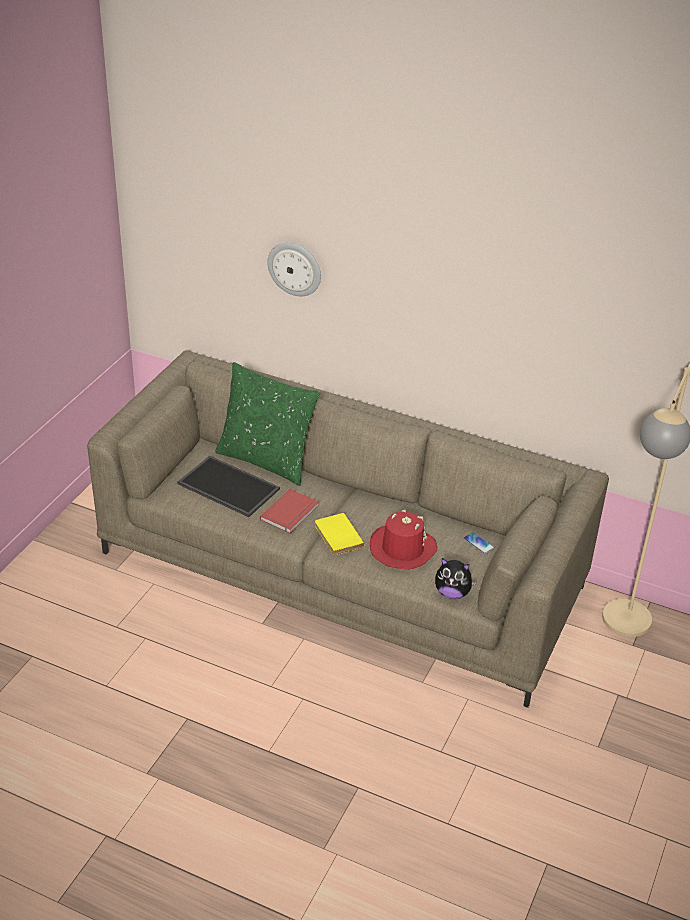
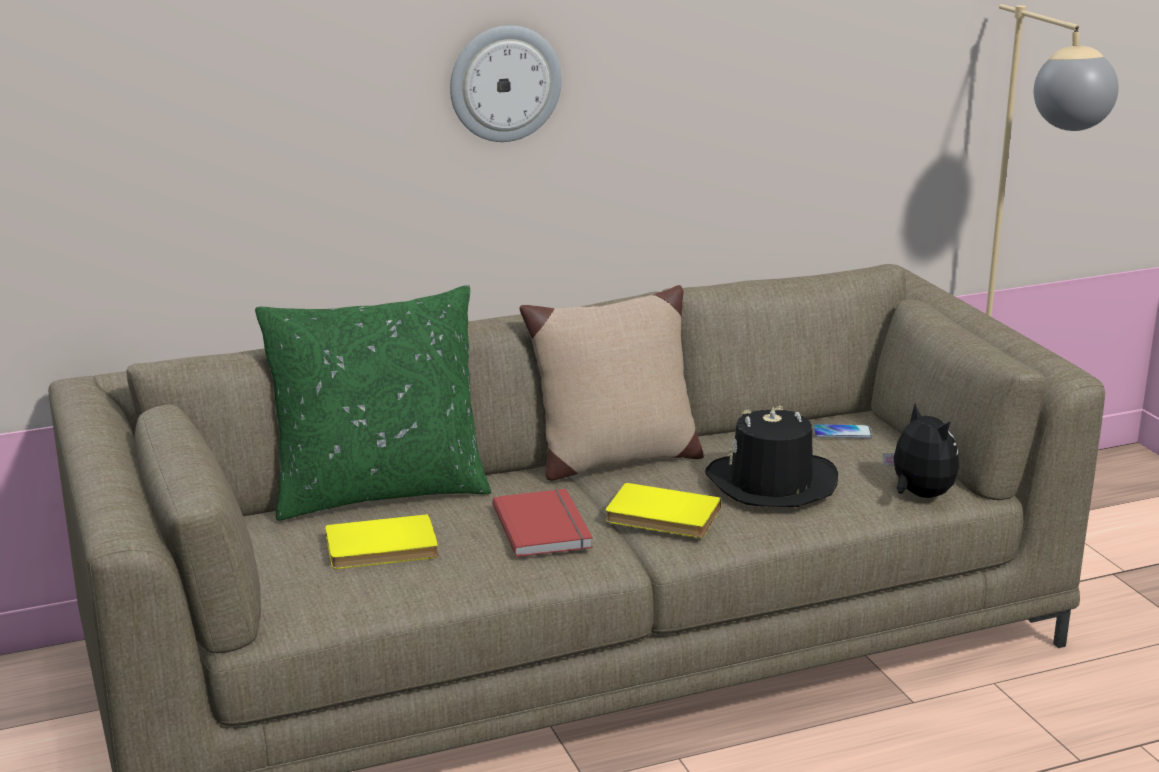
camera: 45 degrees left, 15 degrees down
tray [177,455,280,517] -> yellow book [325,514,439,569]
wall clock [267,242,321,296] -> wall clock moved to [450,25,562,142]
red hat [370,510,437,570] -> black hat [705,406,838,507]
plush toy [435,558,477,599] -> plush toy turned 90 degrees counterclockwise [883,403,959,498]
none -> beige pillow [519,285,704,481]

